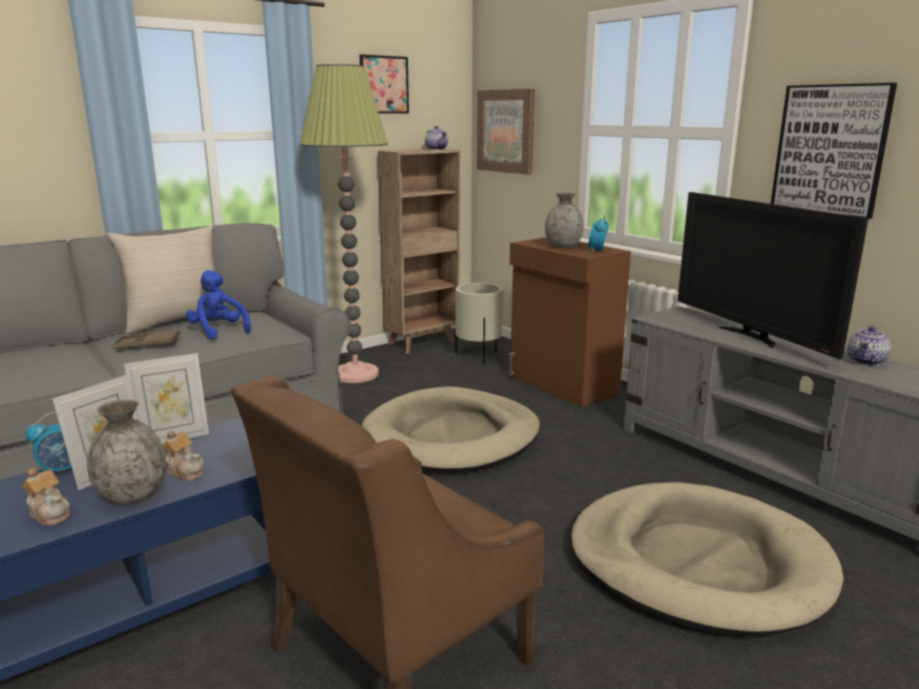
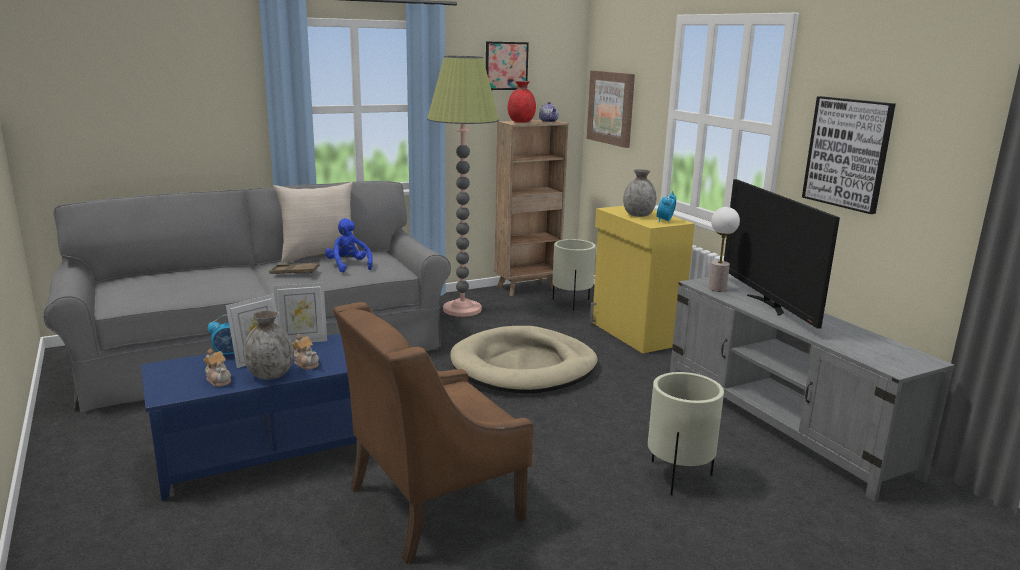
camera: 10 degrees right, 0 degrees up
brown cabinet [508,238,631,407] -> yellow cabinet [590,206,695,353]
beige dog bed [571,482,844,636] -> beige planter [648,372,724,496]
teapot [847,326,891,366] -> none
none -> red vase [508,81,536,123]
none -> table lamp [708,207,740,292]

